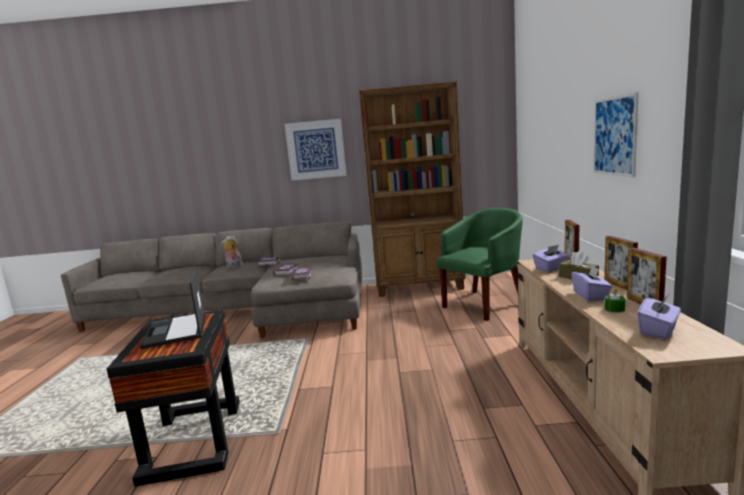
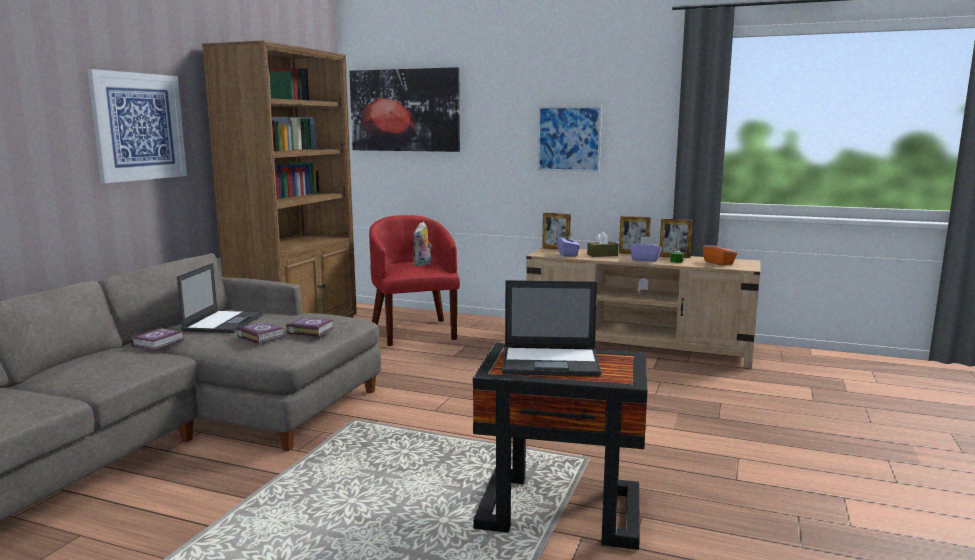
camera: 70 degrees left, 0 degrees up
plush toy [220,235,243,268] -> plush toy moved to [413,222,432,266]
green armchair [436,208,523,321] -> red armchair [369,215,460,346]
purple tissue box [638,294,681,339] -> orange tissue box [702,239,738,266]
none -> laptop [177,263,263,333]
none -> picture [349,67,460,152]

